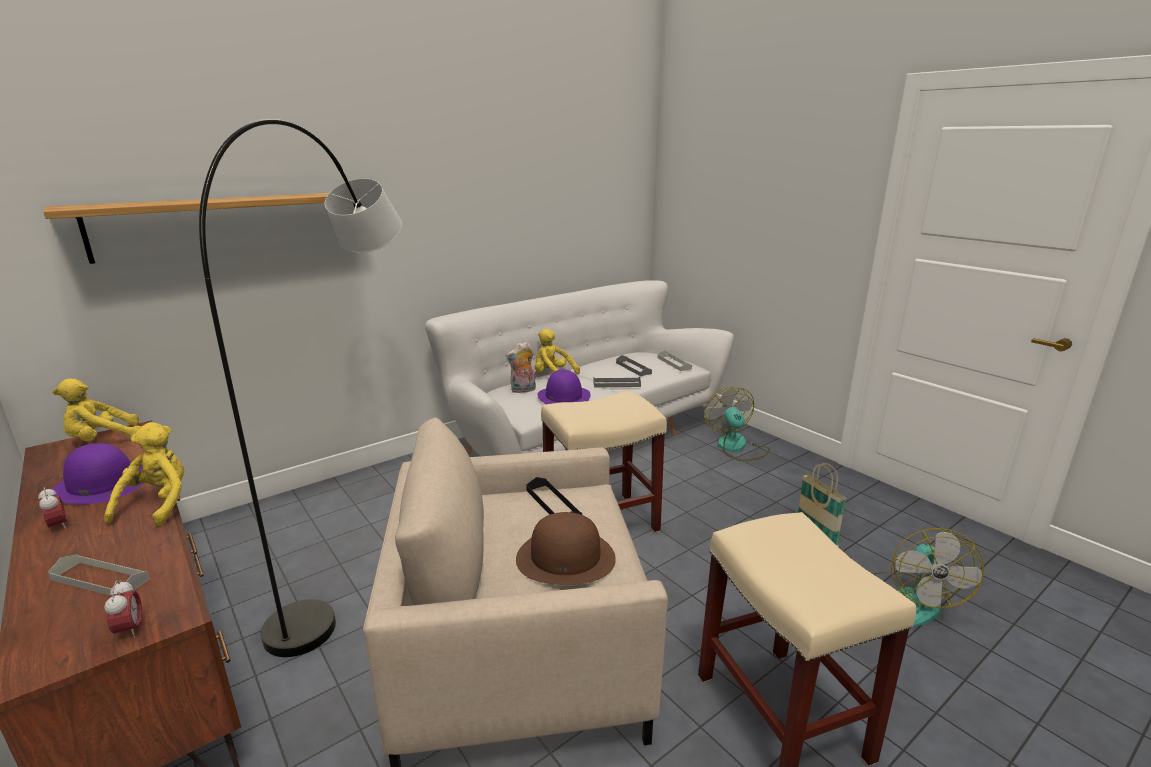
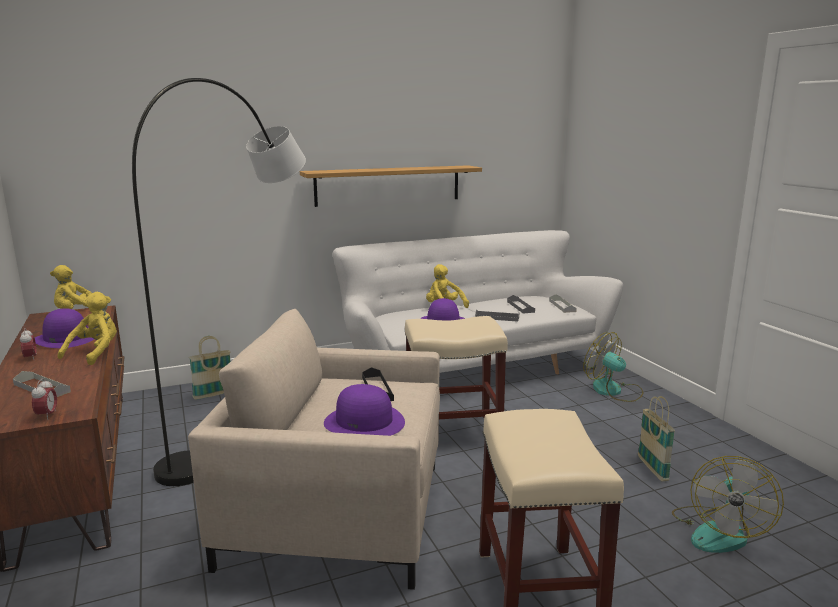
camera: 15 degrees right, 5 degrees down
shelf [43,193,338,264] -> shelf moved to [300,165,482,207]
plush toy [506,342,536,393] -> none
brown hat [516,512,616,585] -> purple hat [324,384,405,436]
fan [704,387,770,461] -> fan turned 45 degrees counterclockwise [583,332,643,402]
none -> basket [189,336,230,400]

